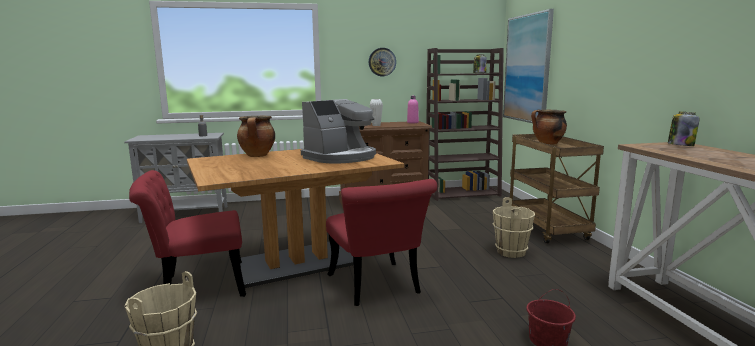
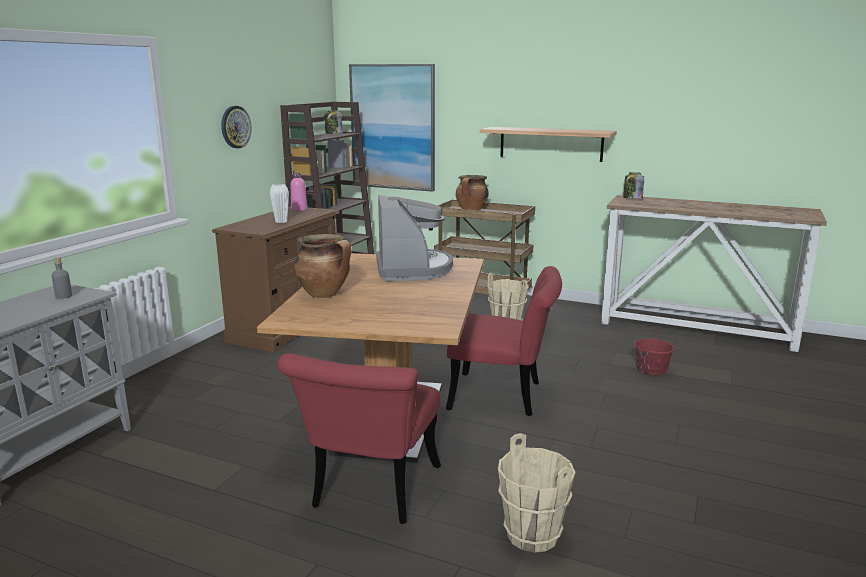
camera: 55 degrees left, 5 degrees up
none -> shelf [480,127,617,162]

